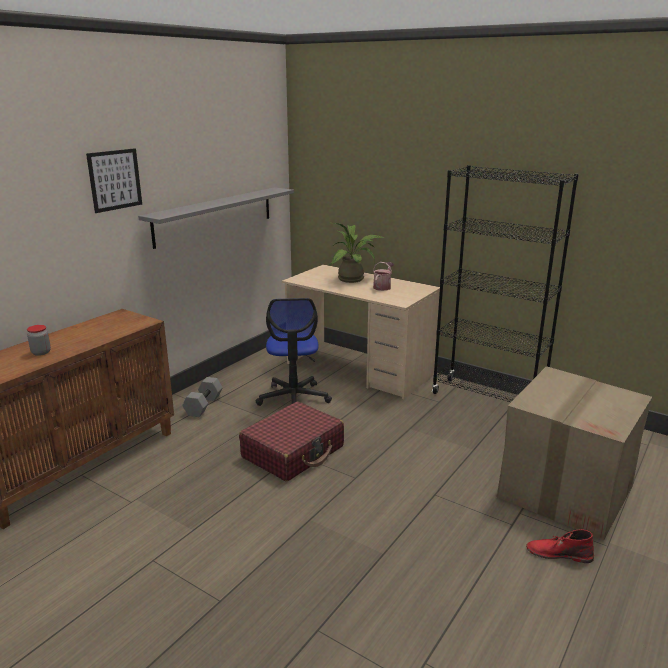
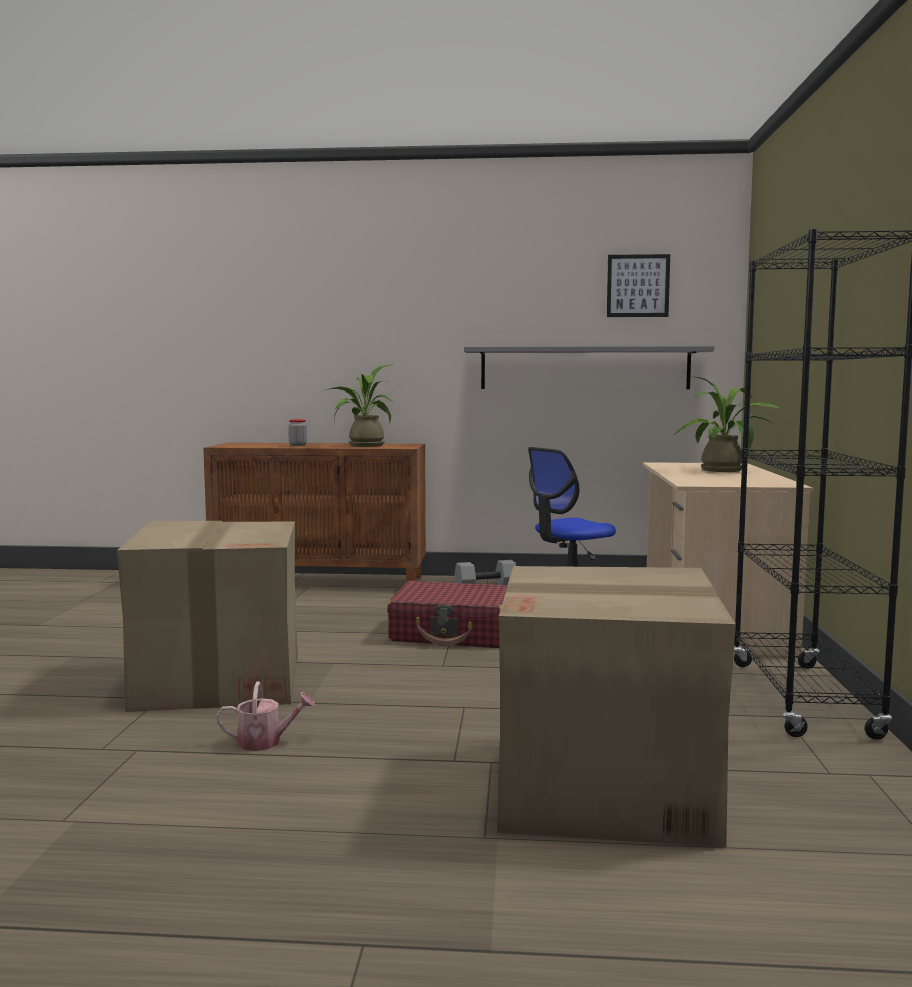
camera: 60 degrees right, 15 degrees down
picture [86,148,142,213] -> picture moved to [607,254,670,317]
watering can [373,262,394,291] -> watering can moved to [216,681,315,751]
red boot [526,529,594,563] -> none
none -> cardboard box [117,521,298,712]
none -> potted plant [319,364,394,447]

